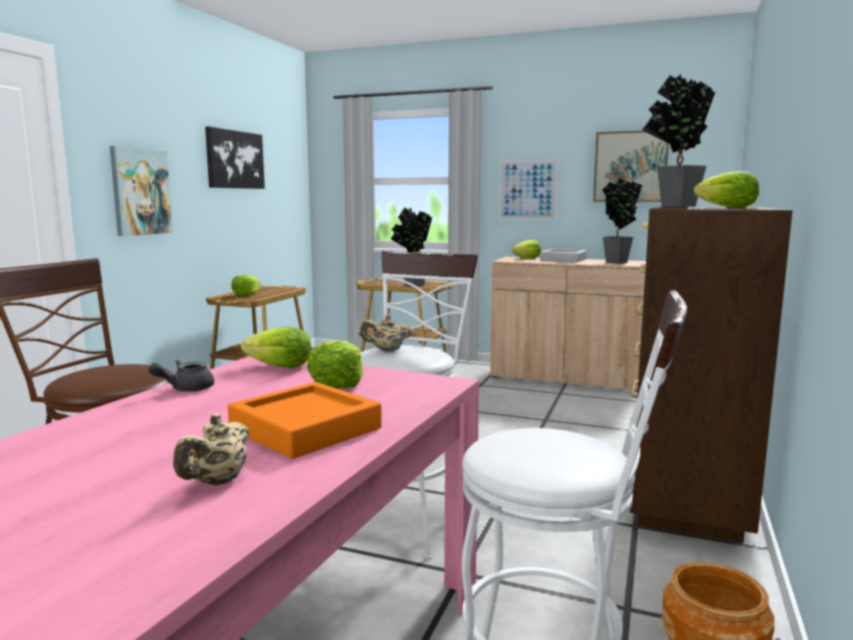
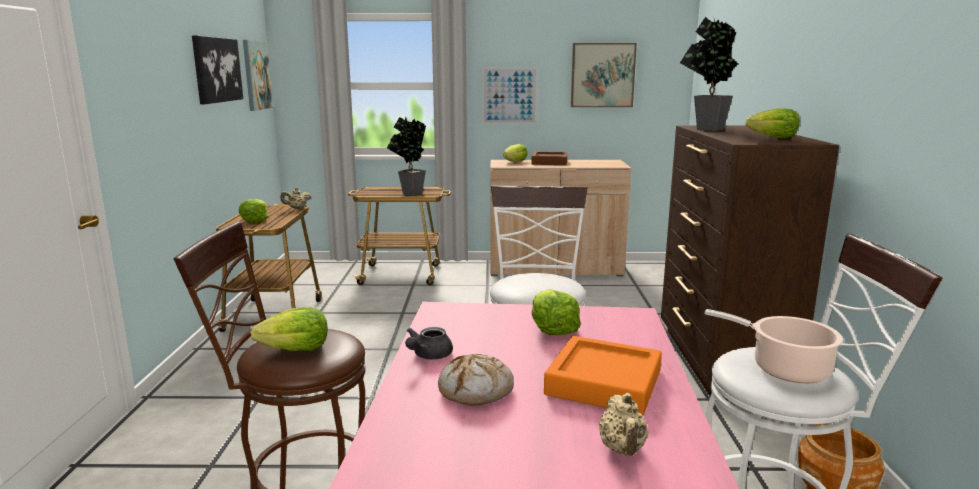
camera: 20 degrees left, 5 degrees up
picture [110,146,173,236] -> picture moved to [243,40,273,111]
lettuce [241,327,311,368] -> lettuce moved to [251,307,328,351]
beige teapot [360,314,413,351] -> beige teapot moved to [281,187,311,209]
grey tray [540,249,587,263] -> brown tray [532,152,567,165]
potted plant [603,178,642,264] -> none
none -> bread [438,354,514,405]
none -> cooking pot [705,309,843,383]

